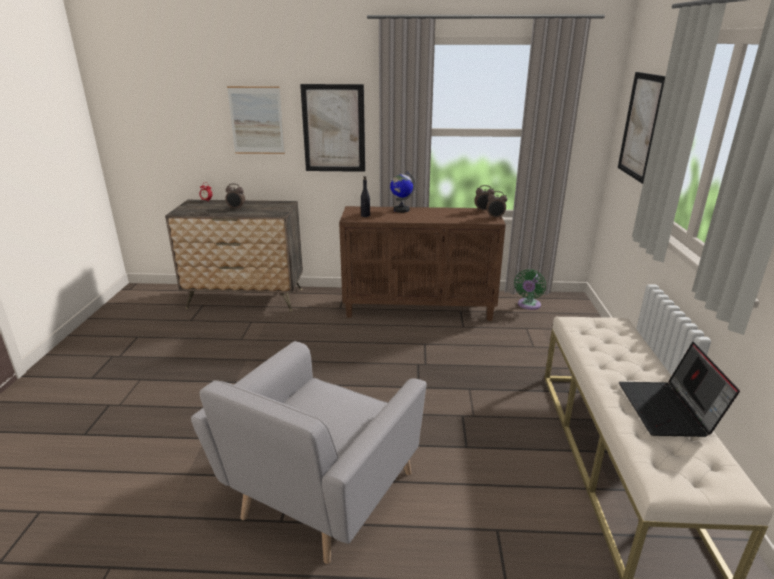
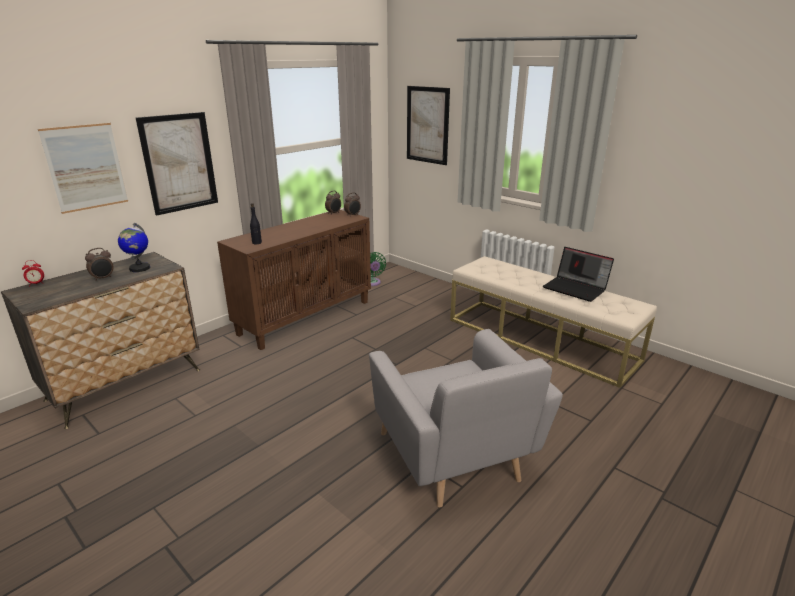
camera: 50 degrees left, 0 degrees up
globe [390,171,415,213] -> globe moved to [118,223,150,272]

